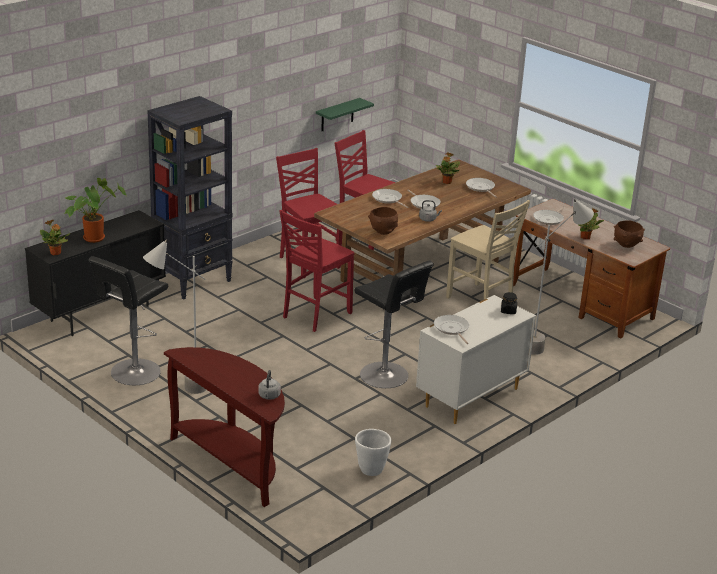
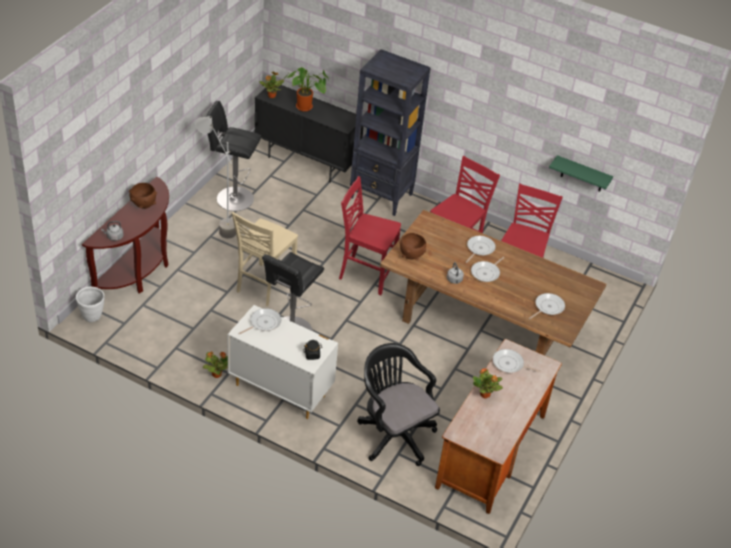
camera: 70 degrees right, 15 degrees up
white planter [355,429,391,476] -> white planter moved to [76,287,105,322]
potted plant [436,152,460,184] -> potted plant moved to [203,351,228,378]
beige chair [446,200,530,299] -> beige chair moved to [232,212,298,306]
grey floor lamp [531,199,594,355] -> black office chair [357,343,440,466]
brown bowl [614,221,645,248] -> brown bowl moved to [129,183,157,209]

